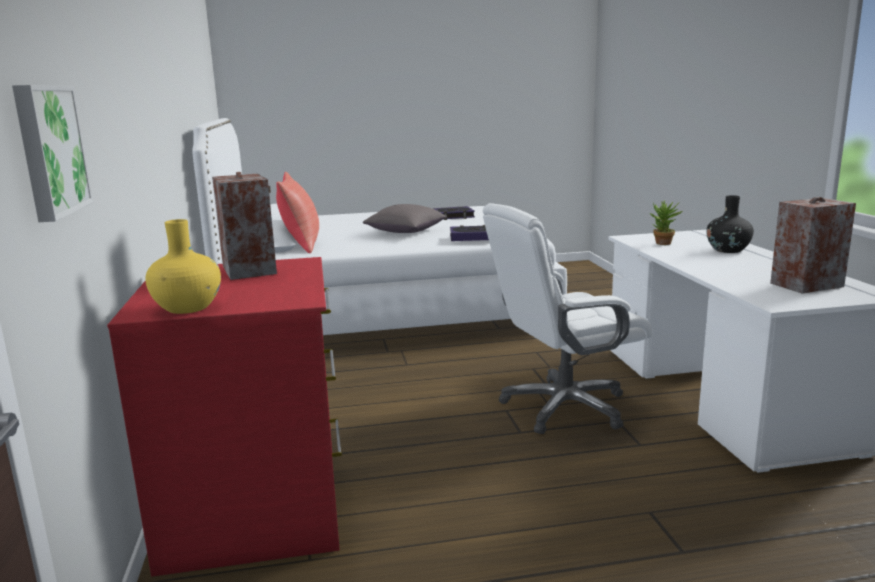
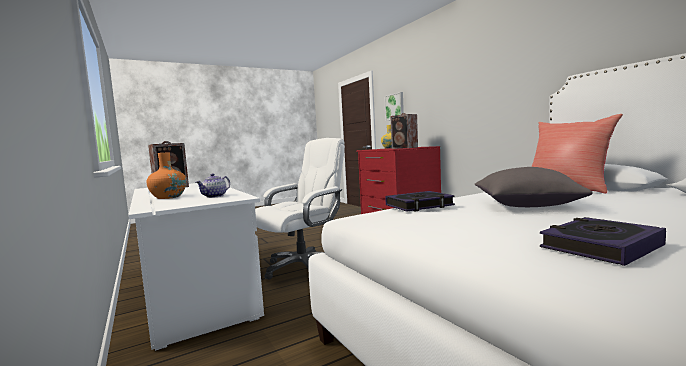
camera: 160 degrees right, 10 degrees down
potted plant [650,200,683,245] -> teapot [196,173,230,198]
black vase [706,195,754,253] -> orange vase [147,152,187,199]

